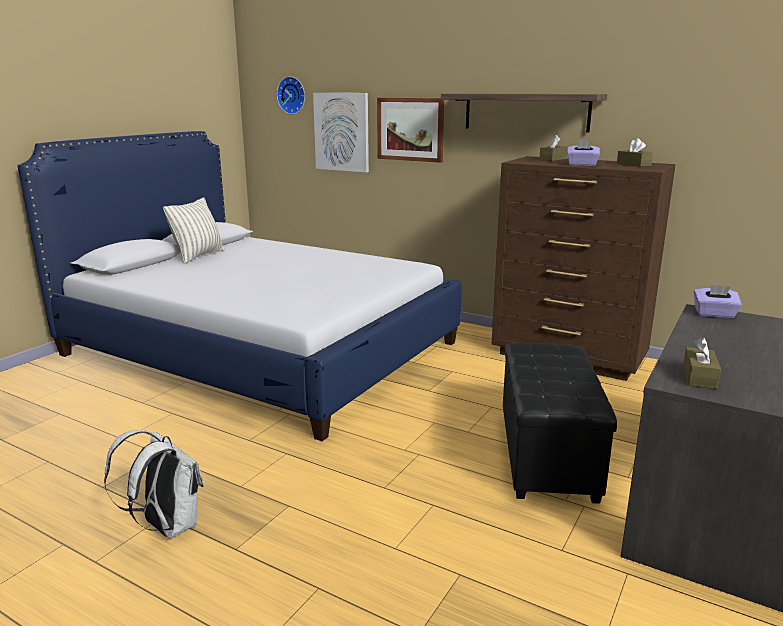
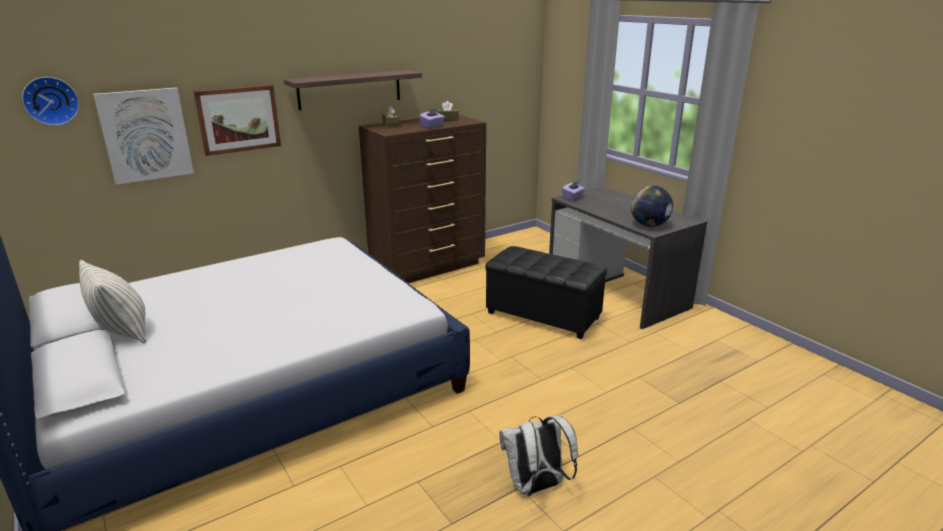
camera: 65 degrees left, 5 degrees up
brown tissue box [683,337,721,389] -> globe [631,186,673,227]

